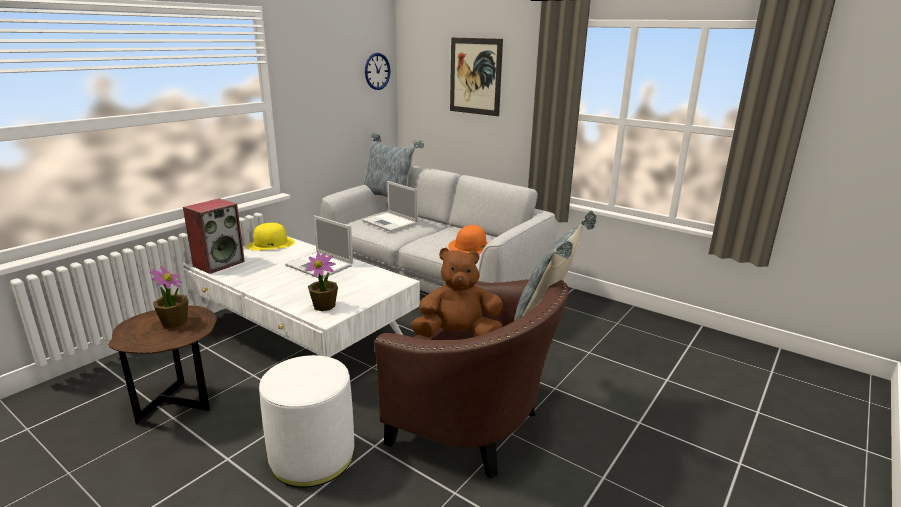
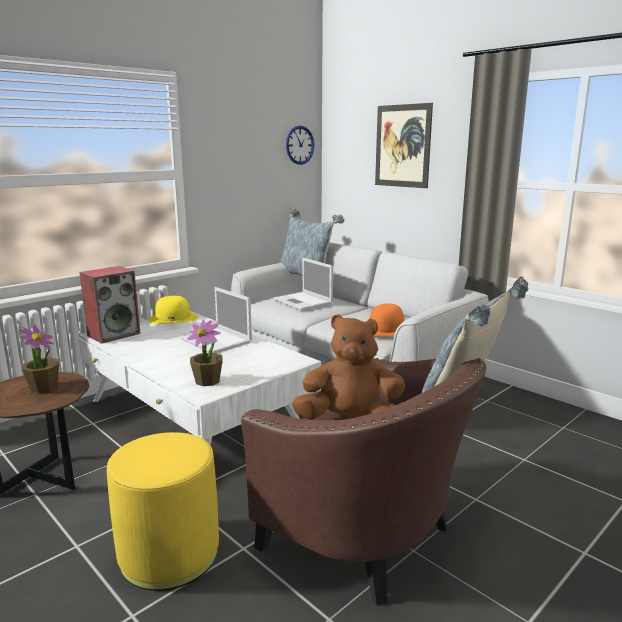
camera: 10 degrees right, 5 degrees down
white ottoman [259,355,354,488] -> yellow ottoman [107,432,219,591]

